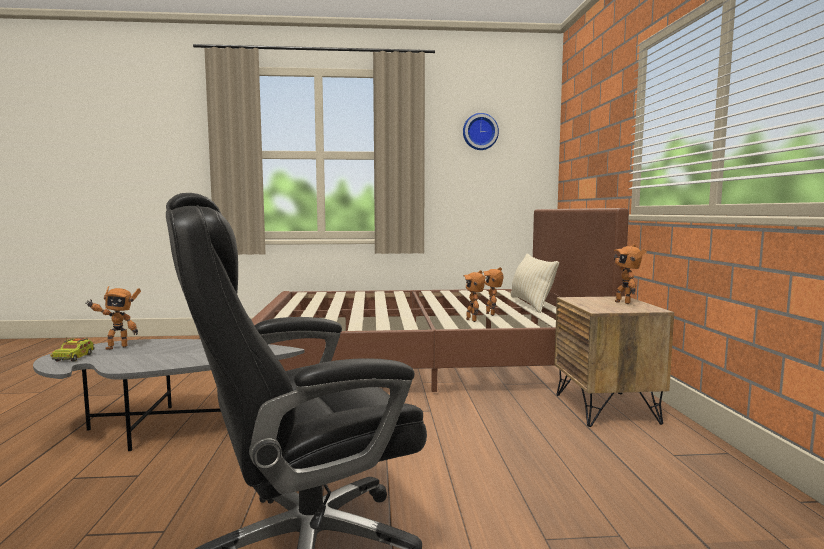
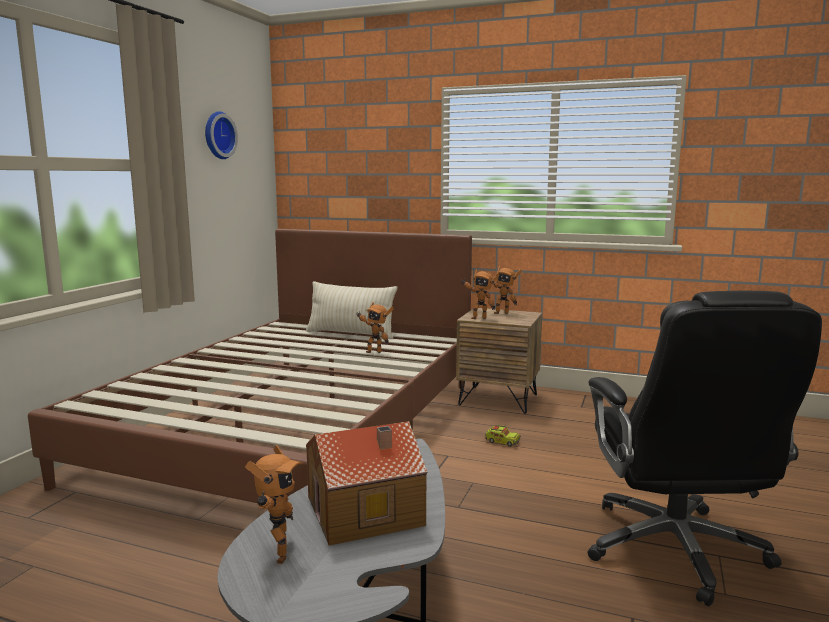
camera: 65 degrees left, 5 degrees up
toy truck [50,338,95,362] -> toy truck moved to [485,425,521,447]
toy robot [463,270,486,322] -> toy robot moved to [461,269,500,319]
none -> toy house [306,421,428,546]

